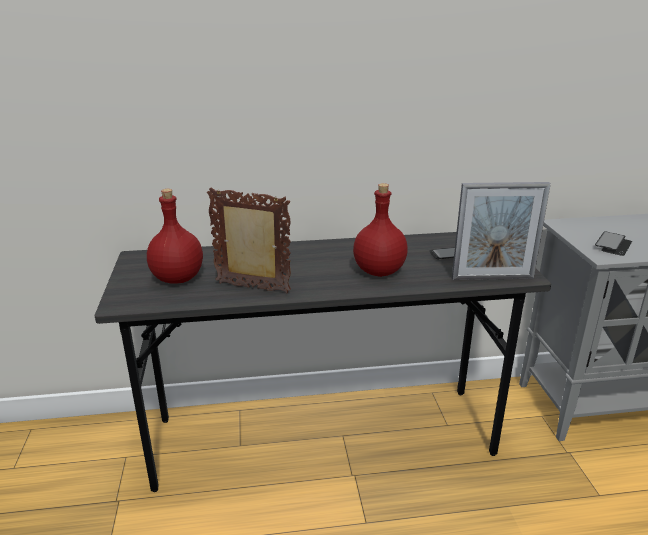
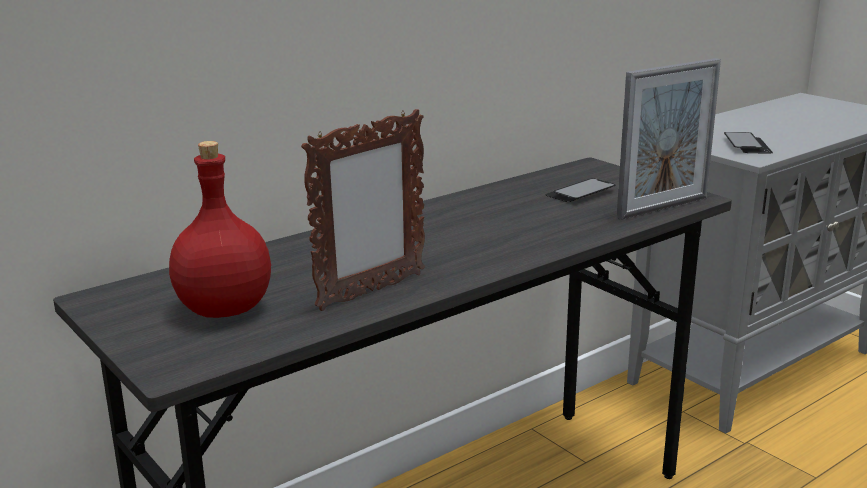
camera: 30 degrees left, 5 degrees down
picture frame [207,188,291,293] -> picture frame turned 150 degrees clockwise [301,109,425,311]
red bottle [353,183,408,277] -> none

